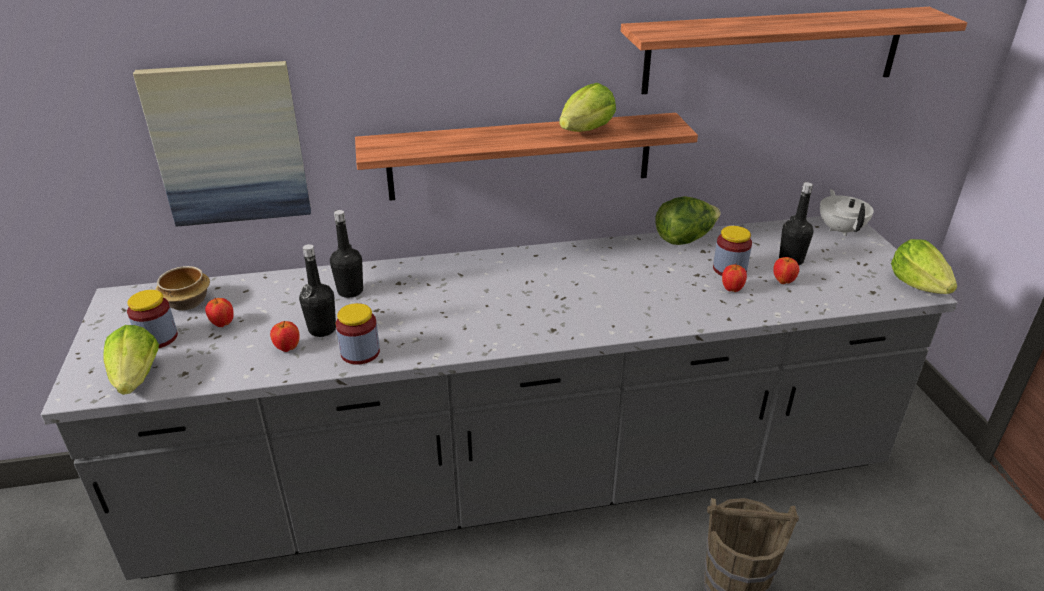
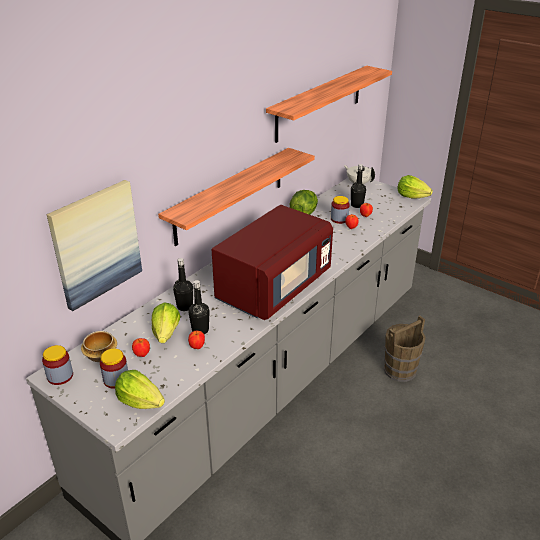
camera: 40 degrees left, 0 degrees up
jar [336,303,380,365] -> jar moved to [42,345,73,385]
lettuce [559,83,616,132] -> lettuce moved to [152,302,180,343]
none -> red microwave [212,205,333,320]

